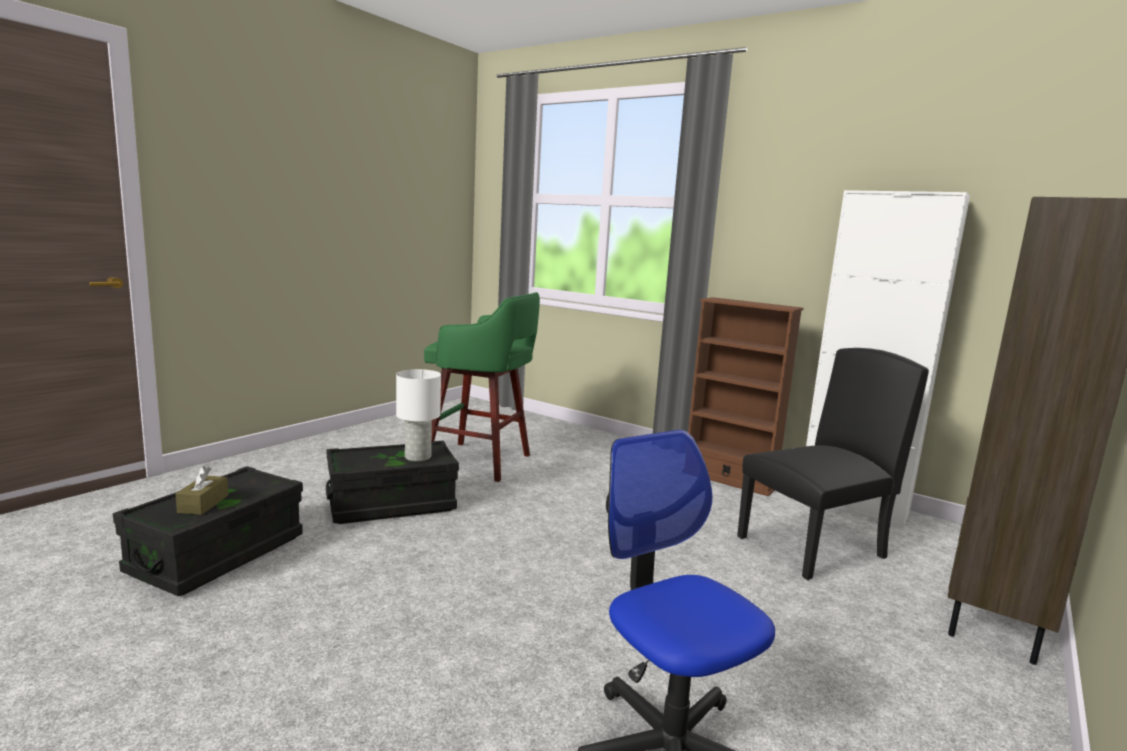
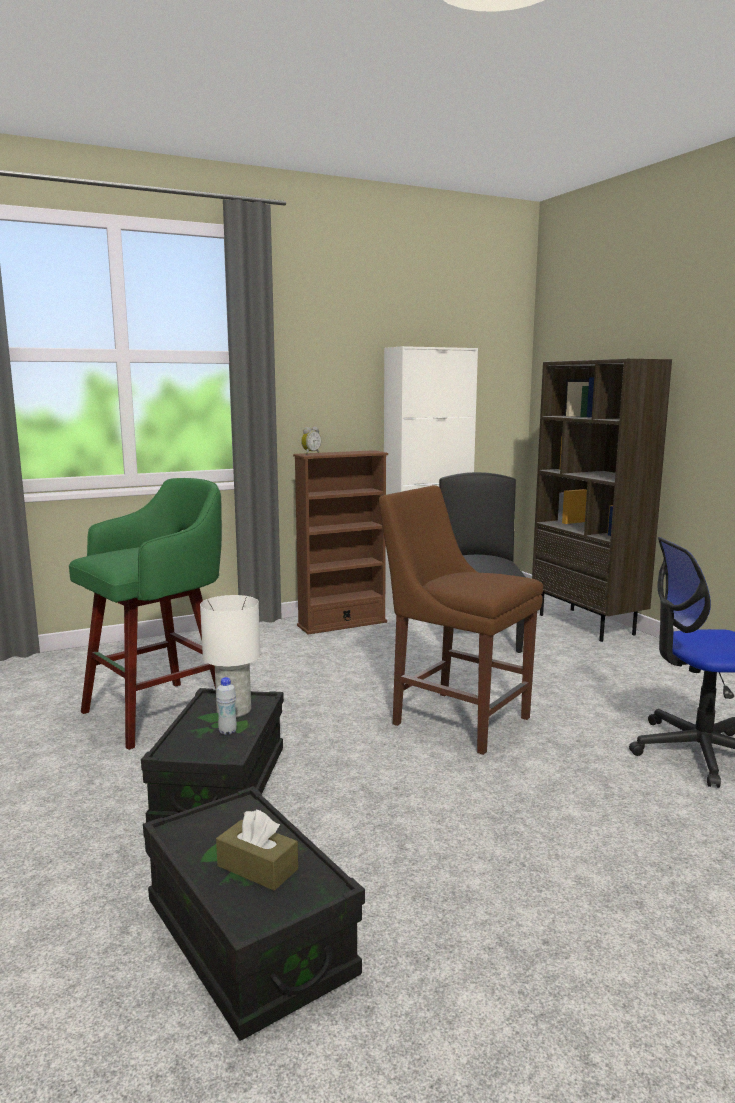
camera: 60 degrees left, 0 degrees up
none -> white bottle [216,677,237,735]
none -> alarm clock [301,427,321,454]
none -> brown chair [378,485,543,755]

